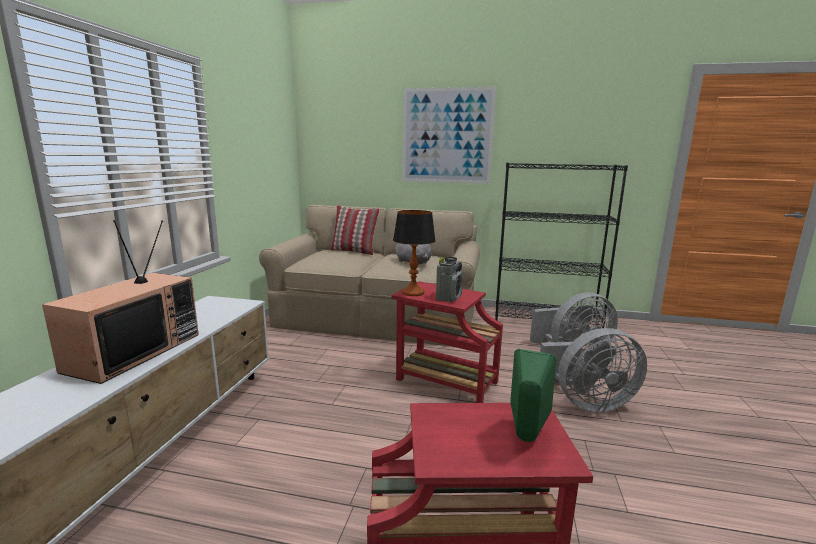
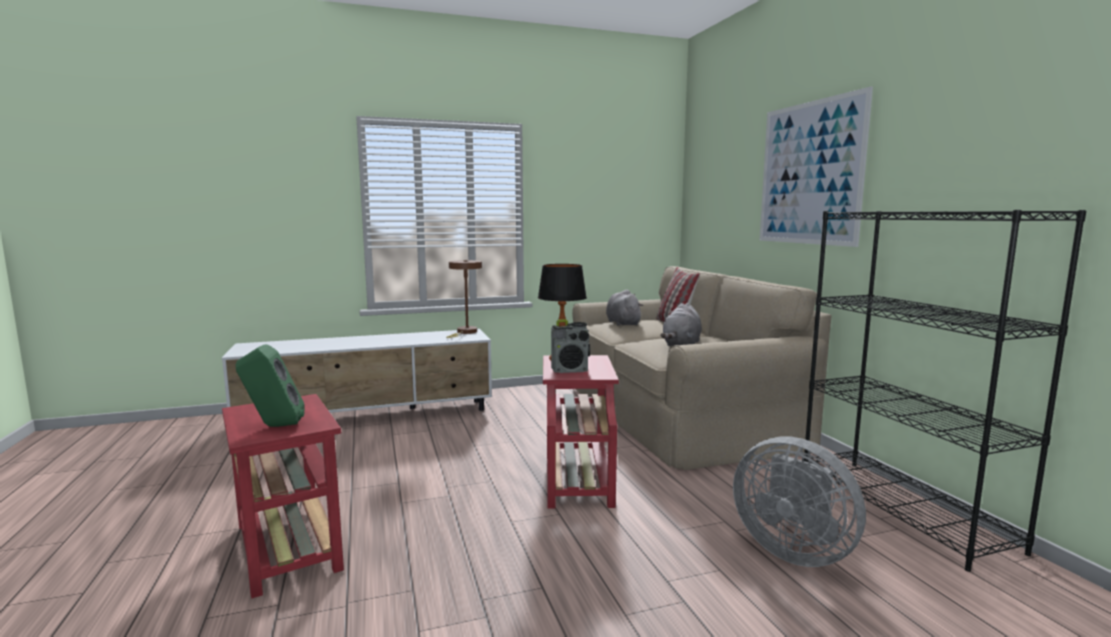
camera: 60 degrees right, 5 degrees down
television [42,220,199,384] -> none
grey fan [540,328,647,412] -> none
none -> brown table lamp [446,260,482,338]
none -> grey plush toy [606,290,643,326]

